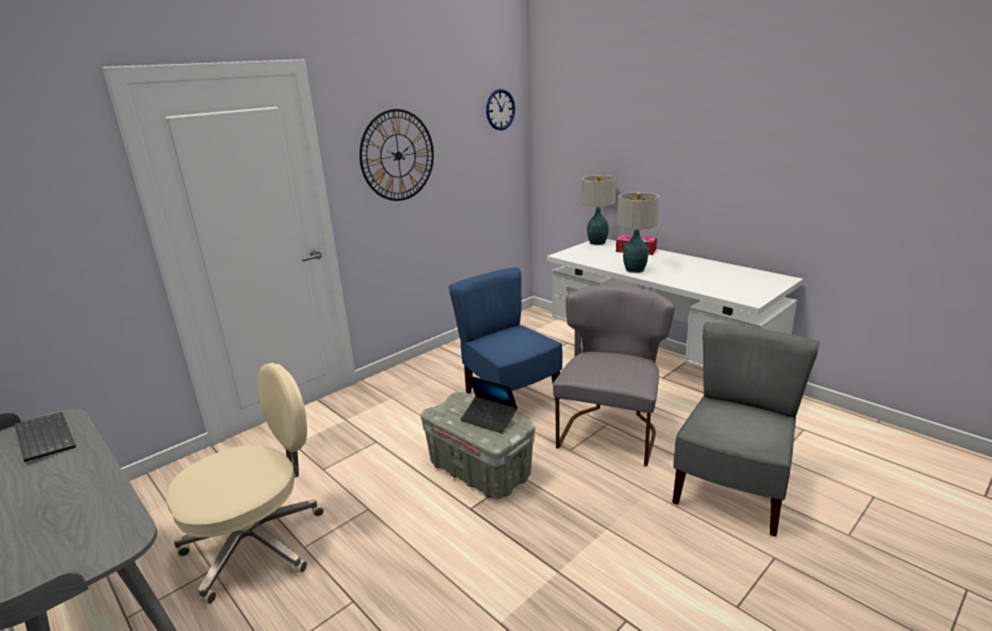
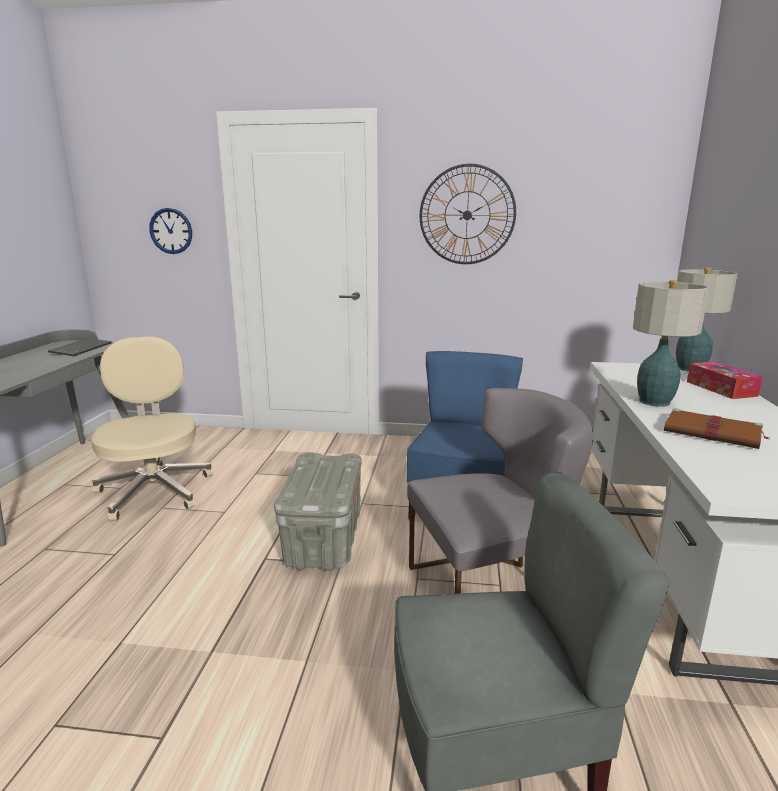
camera: 50 degrees right, 5 degrees down
beige office chair [166,363,324,604] -> beige office chair turned 120 degrees counterclockwise [91,336,213,521]
laptop [460,375,518,433] -> none
wall clock [486,89,515,130] -> wall clock moved to [149,208,192,254]
none -> brown book [664,408,770,449]

